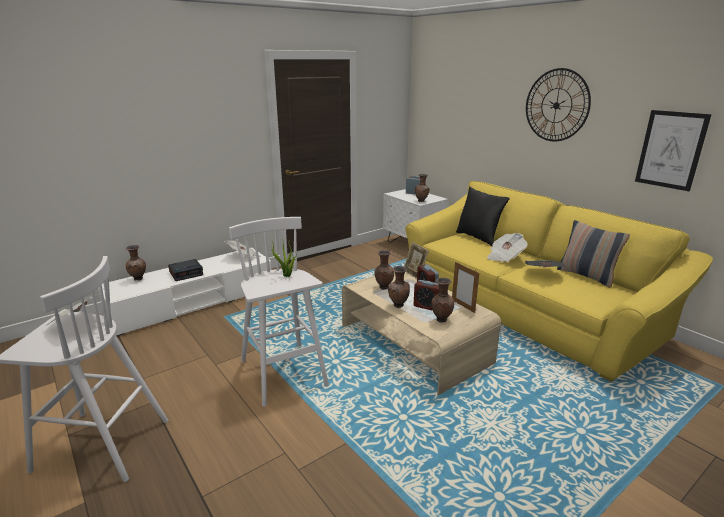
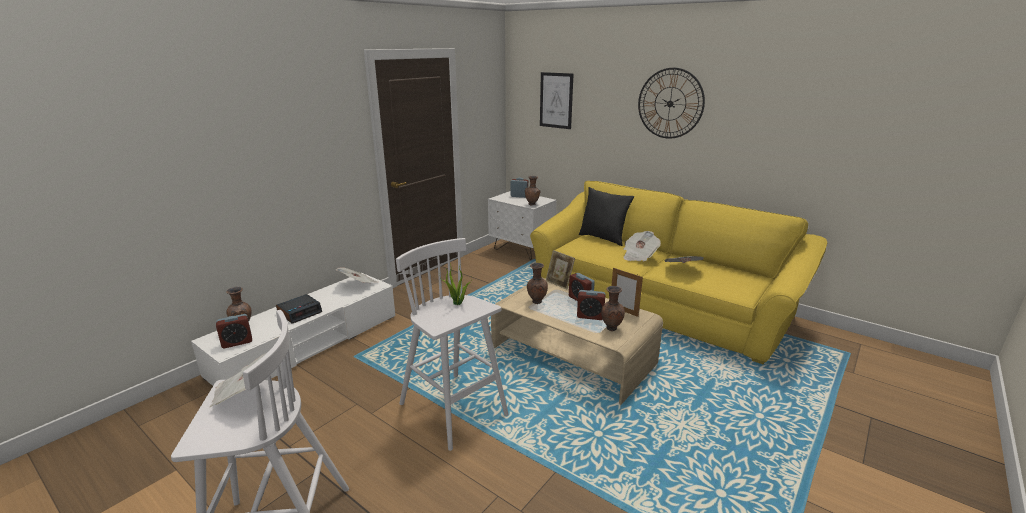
camera: 15 degrees left, 0 degrees up
brown vase [388,266,410,308] -> none
pillow [557,220,630,288] -> none
picture [635,110,712,191] -> picture moved to [540,72,574,129]
none -> alarm clock [216,314,252,349]

